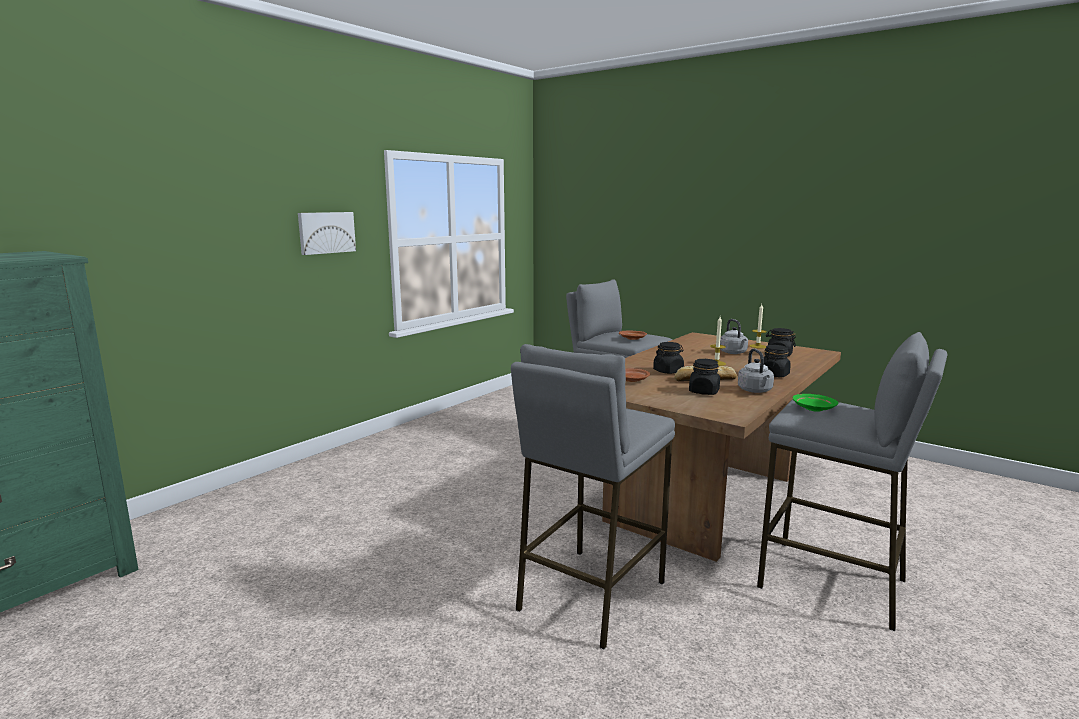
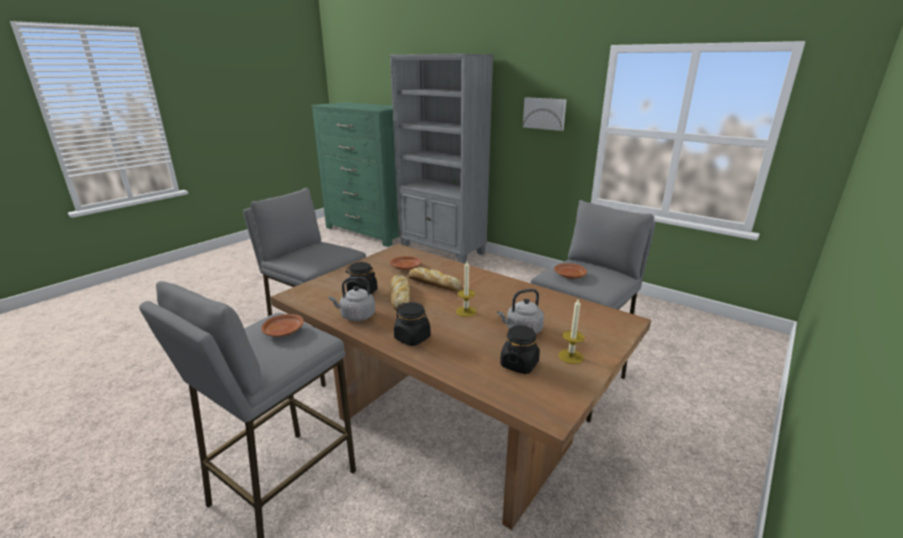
camera: 90 degrees right, 10 degrees up
black jar [653,342,684,374] -> bread [408,267,462,291]
green plate [793,394,838,412] -> brown plate [261,314,304,337]
none -> grey bookcase [390,54,493,264]

